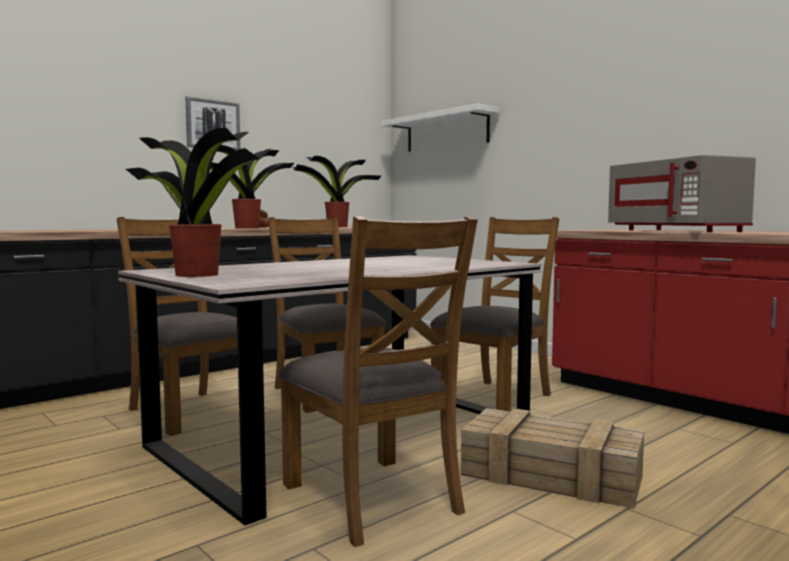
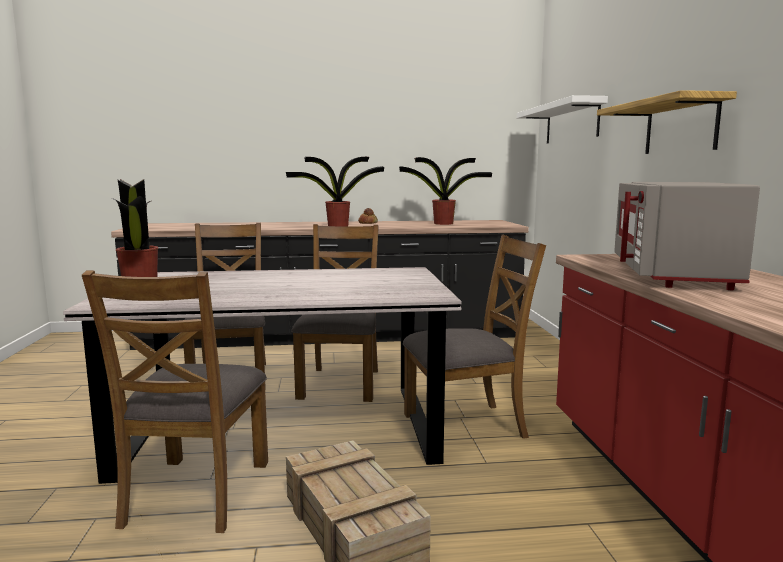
camera: 35 degrees right, 5 degrees up
picture [186,96,240,151] -> none
none -> shelf [597,90,737,154]

